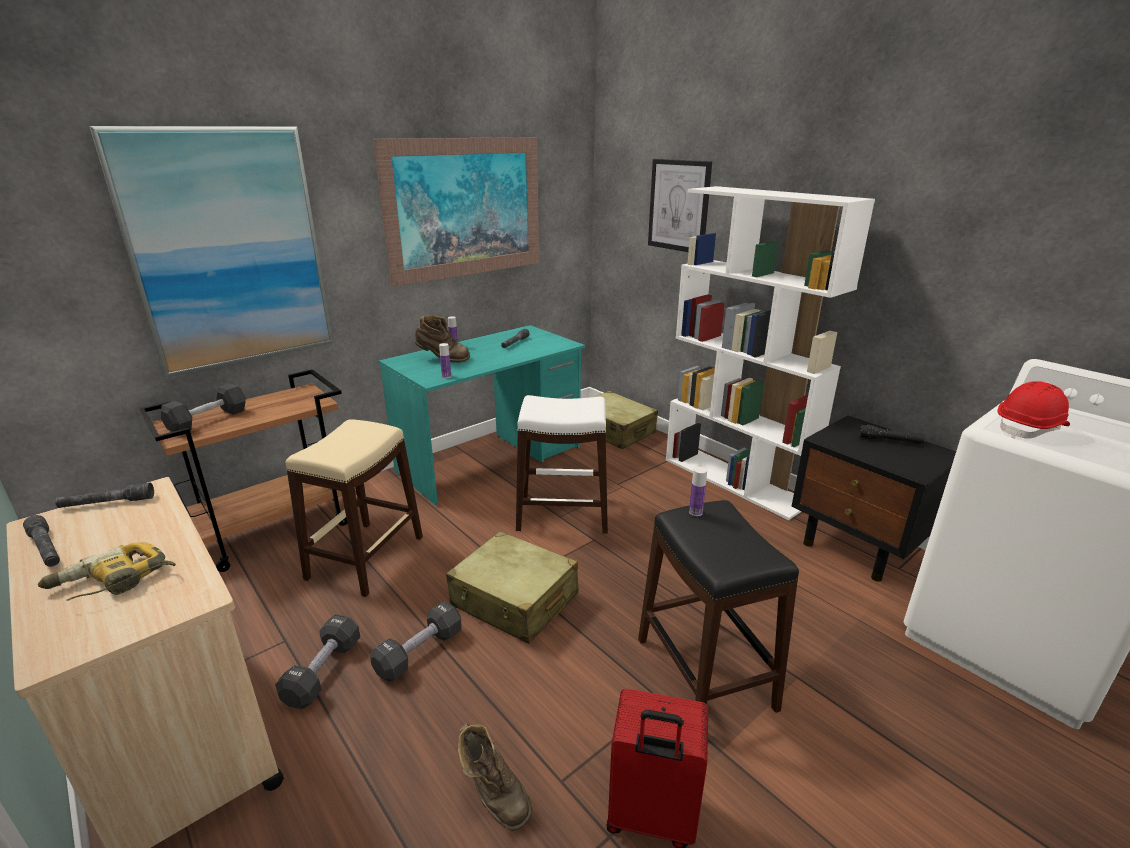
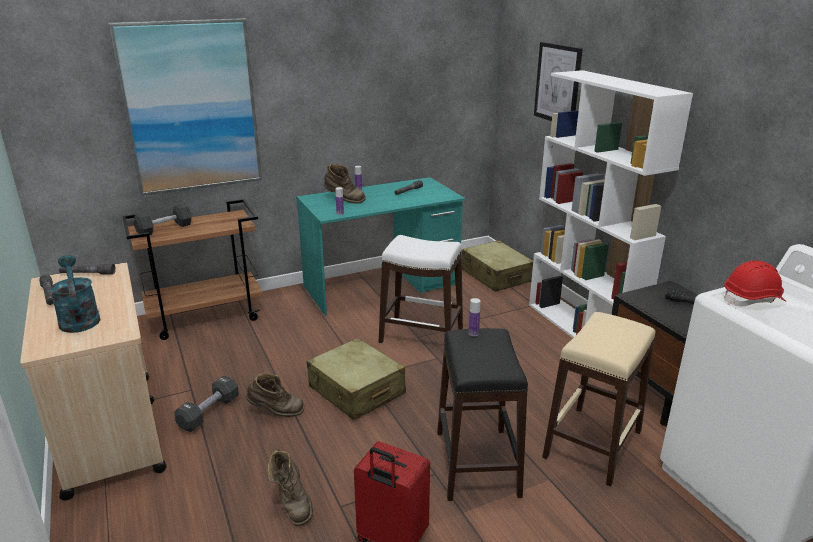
camera: 15 degrees right, 0 degrees up
power drill [38,542,176,601] -> turquoise watering can [50,255,101,333]
beige stool [285,419,423,597] -> beige stool moved to [542,312,656,487]
black dumbbell [370,601,461,682] -> brown boot [246,373,305,417]
picture [373,137,539,287] -> none

